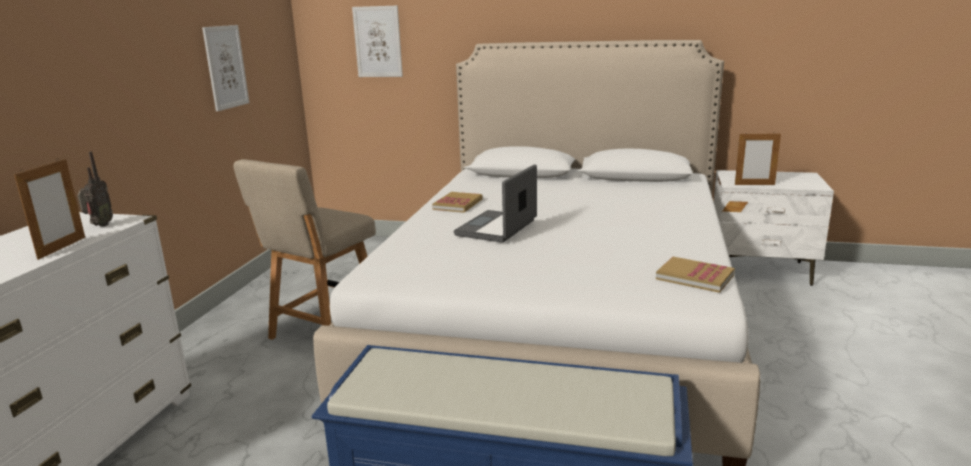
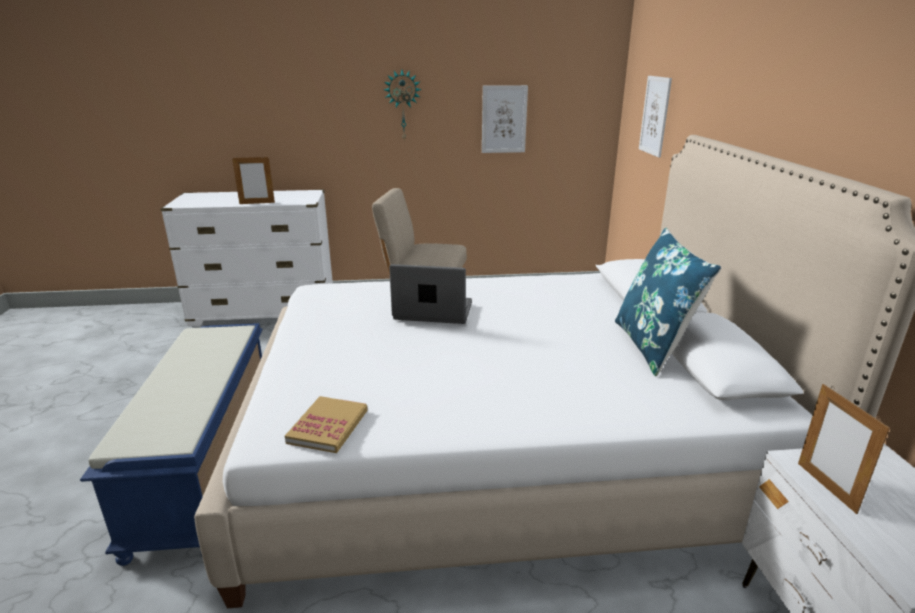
camera: 70 degrees right, 5 degrees up
radio [78,152,113,227] -> none
book [432,192,483,213] -> none
none -> wall clock [384,70,422,142]
none -> blue pillow [615,228,722,377]

